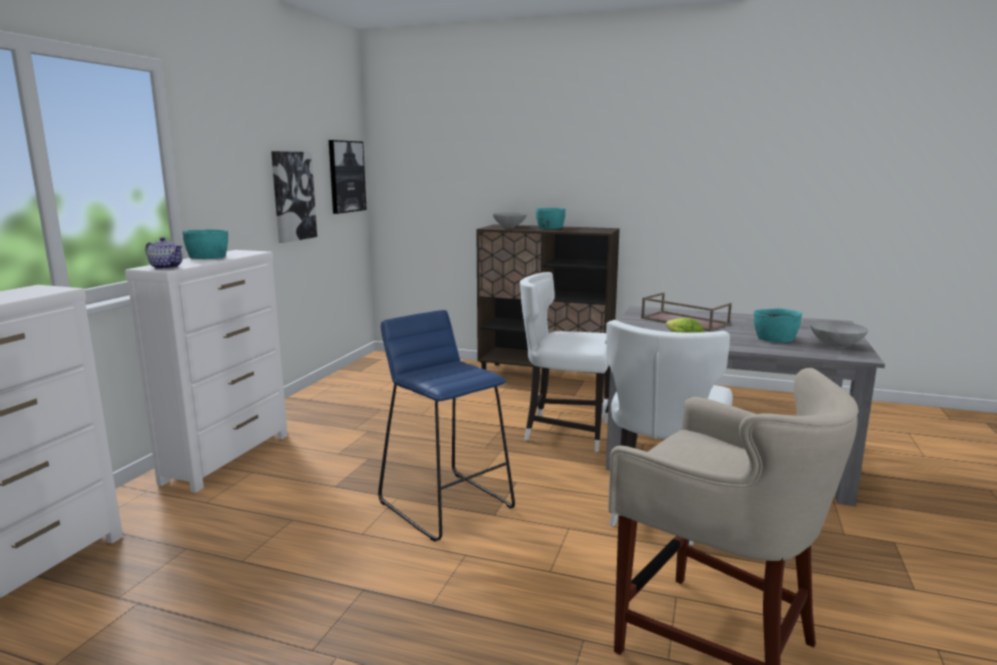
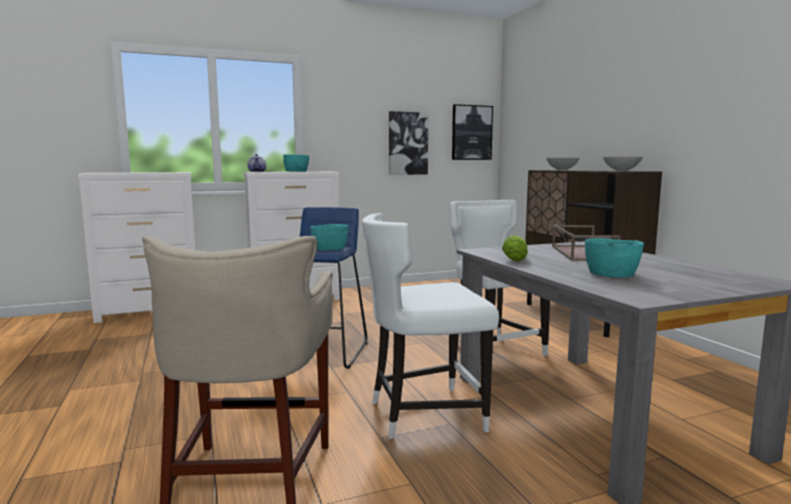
camera: 50 degrees right, 5 degrees down
turquoise bowl [536,208,566,229] -> turquoise bowl moved to [310,224,348,251]
grey bowl [810,321,868,348] -> grey bowl moved to [603,157,643,171]

